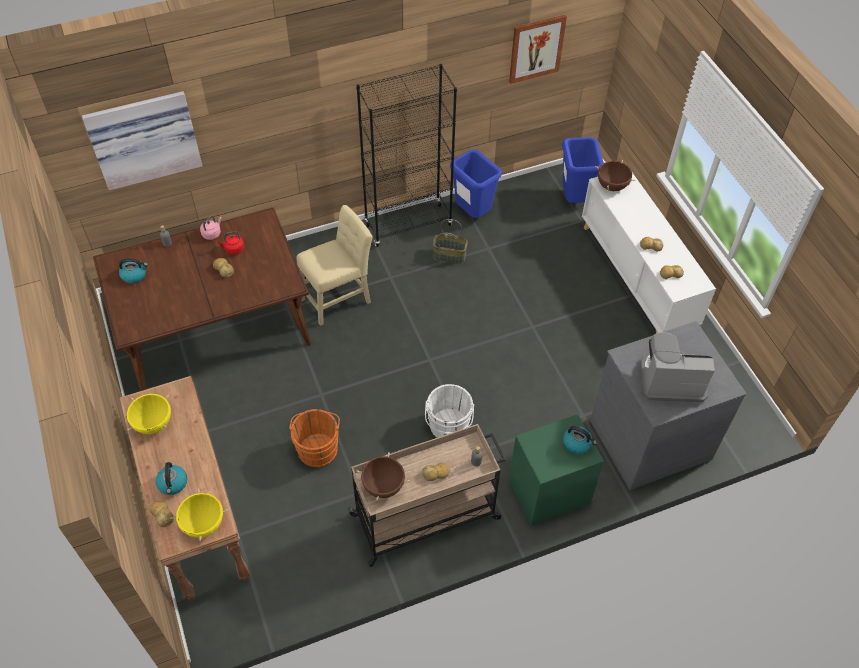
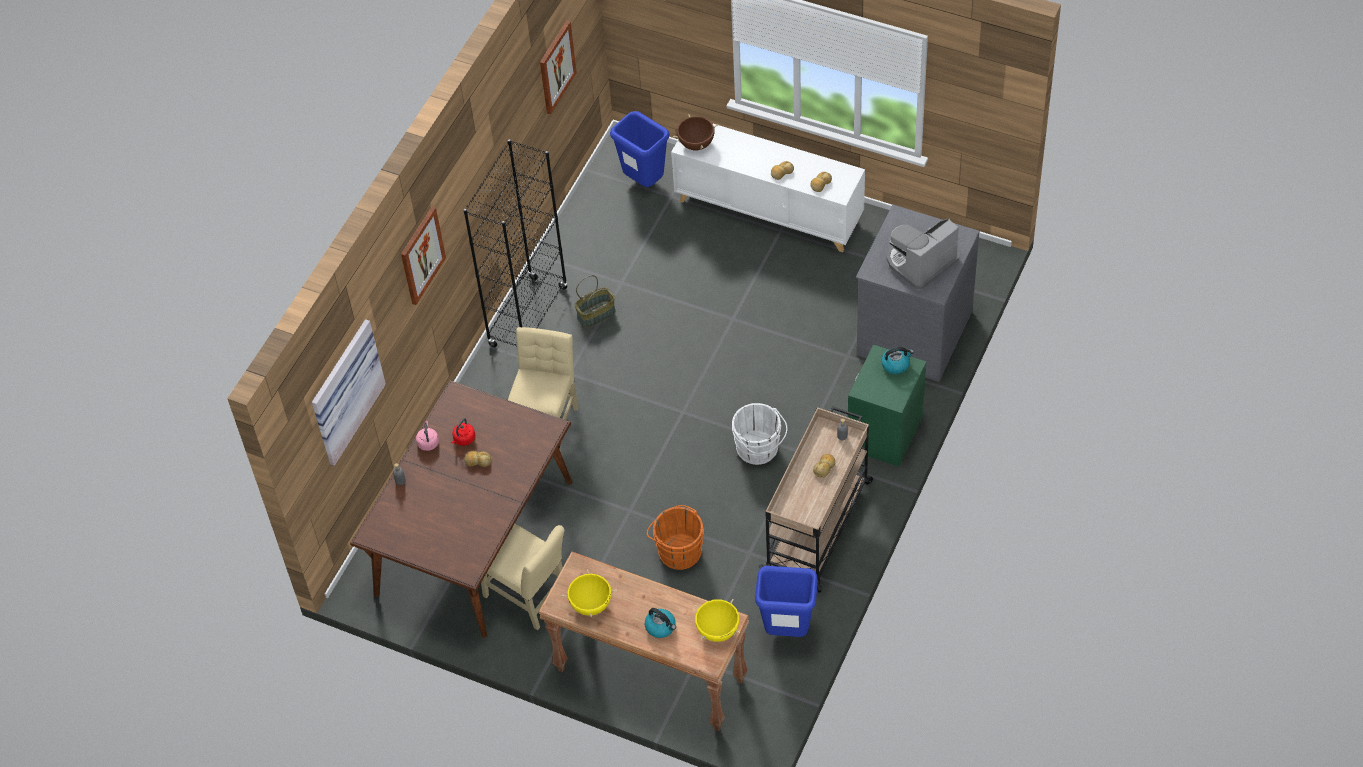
camera: 40 degrees left, 0 degrees up
kettle [119,258,148,283] -> none
bread [150,501,174,527] -> none
brown cooking pot [357,452,410,500] -> none
blue trash can [450,149,502,218] -> blue trash can moved to [755,566,818,637]
none -> picture [401,207,446,305]
none -> beige chair [481,524,565,630]

